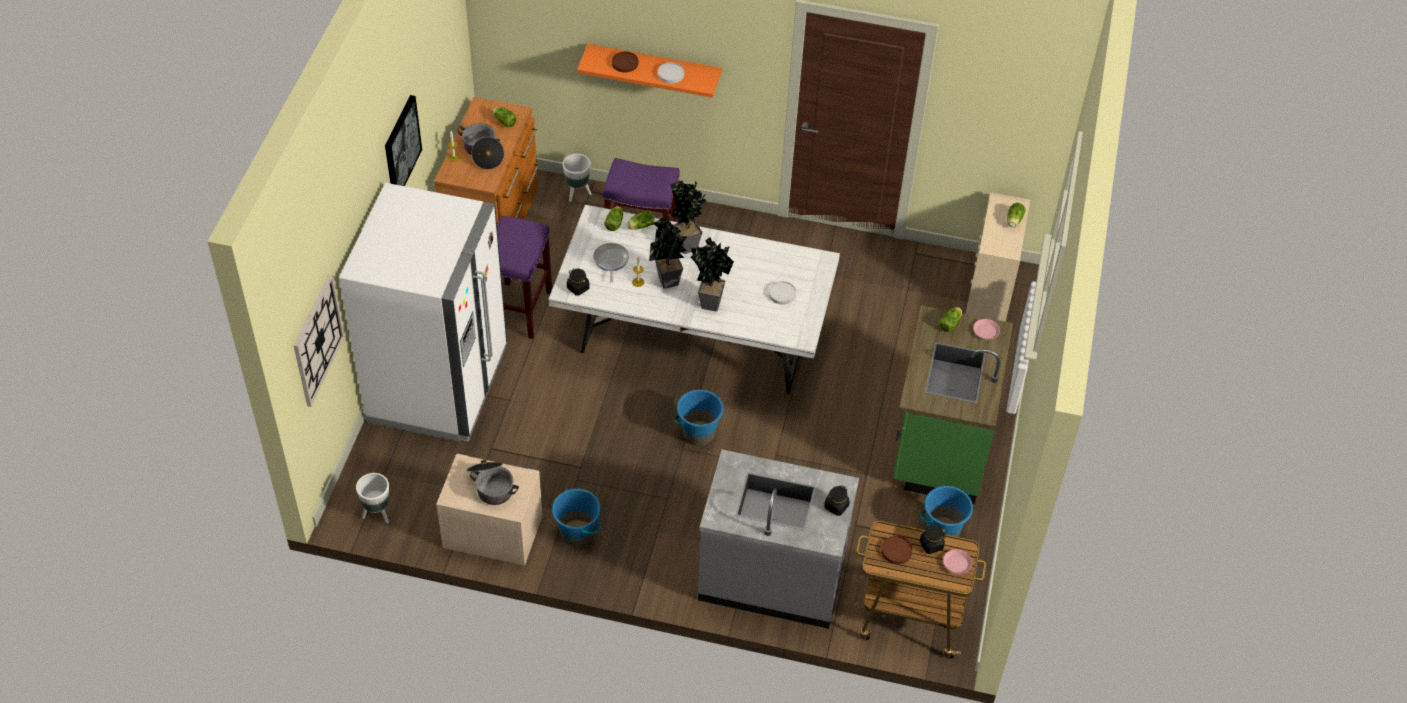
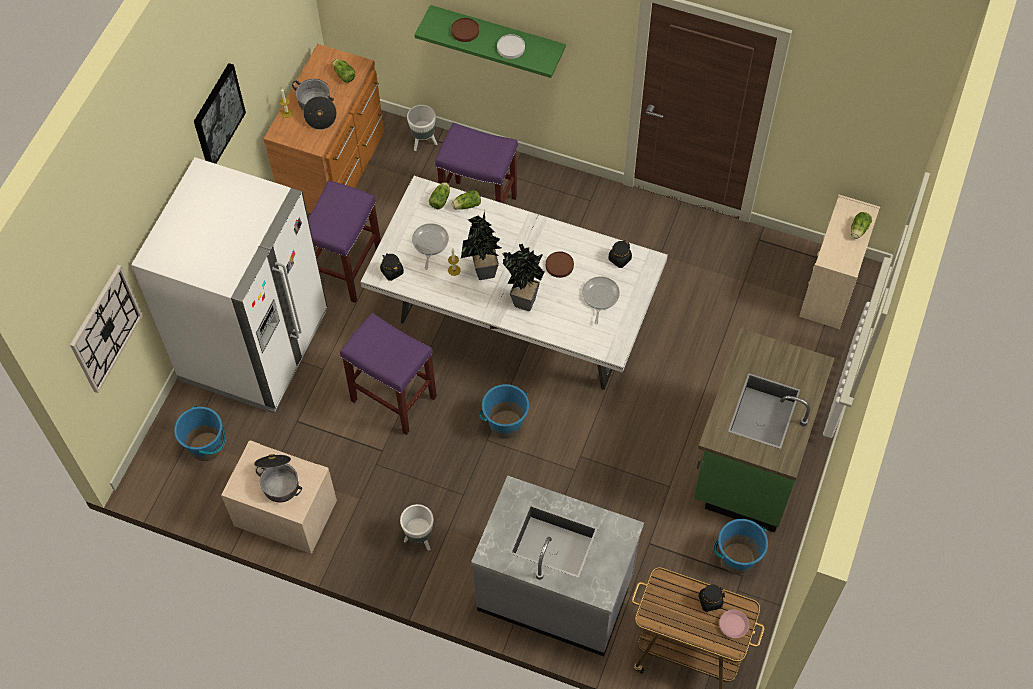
camera: 10 degrees right, 10 degrees up
white planter [356,473,389,523] -> white planter moved to [400,504,434,551]
blue bucket [552,488,601,547] -> blue bucket moved to [174,406,226,461]
orange shelf [577,44,722,98] -> green shelf [414,5,566,78]
potted plant [670,180,706,254] -> none
white plate [769,281,796,305] -> frying pan [582,276,620,324]
black jar [824,485,850,516] -> black jar moved to [609,240,632,268]
brown plate [881,536,912,564] -> brown plate moved to [546,251,574,278]
lettuce [939,307,962,332] -> none
pink plate [973,319,1000,339] -> none
none -> purple stool [340,313,437,435]

